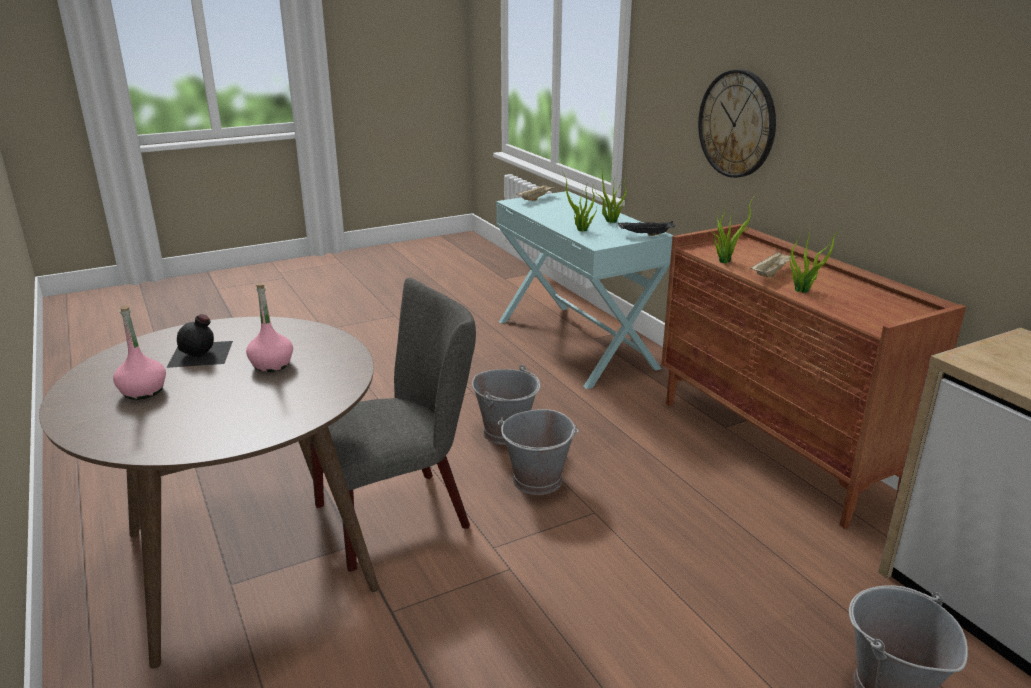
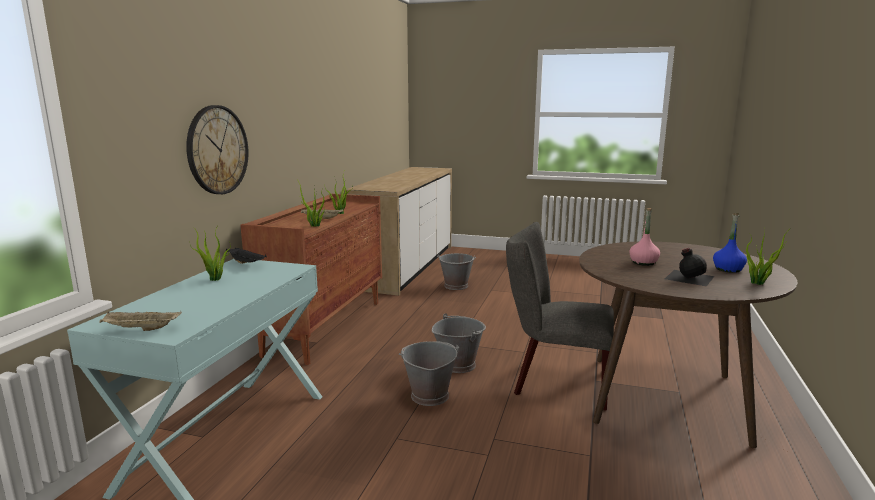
camera: 135 degrees left, 10 degrees down
pink bottle [113,305,166,400] -> blue bottle [713,213,747,273]
potted plant [563,173,597,231] -> potted plant moved to [746,227,787,285]

